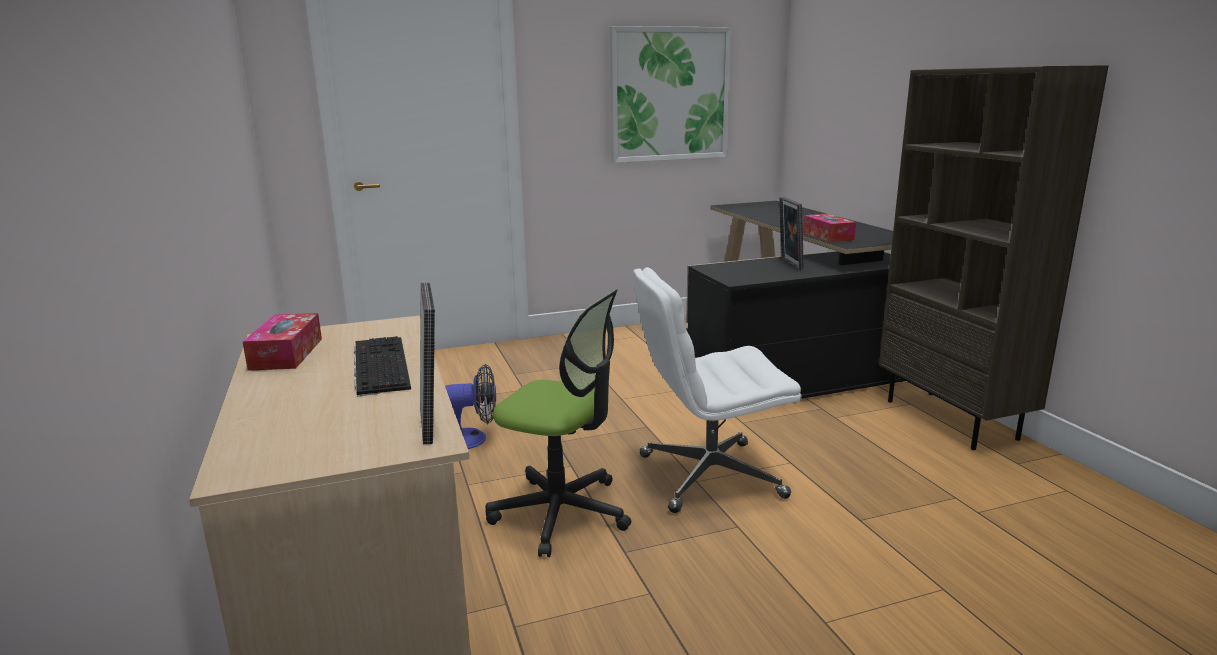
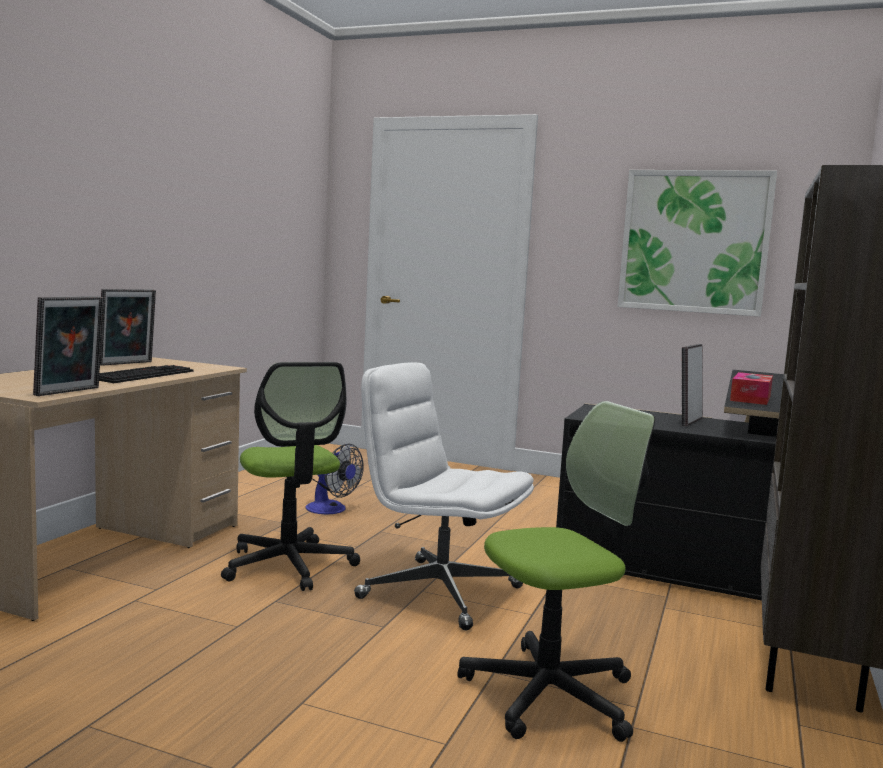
camera: 40 degrees right, 10 degrees down
tissue box [242,313,322,371] -> picture frame [100,289,156,366]
none -> office chair [457,401,655,742]

